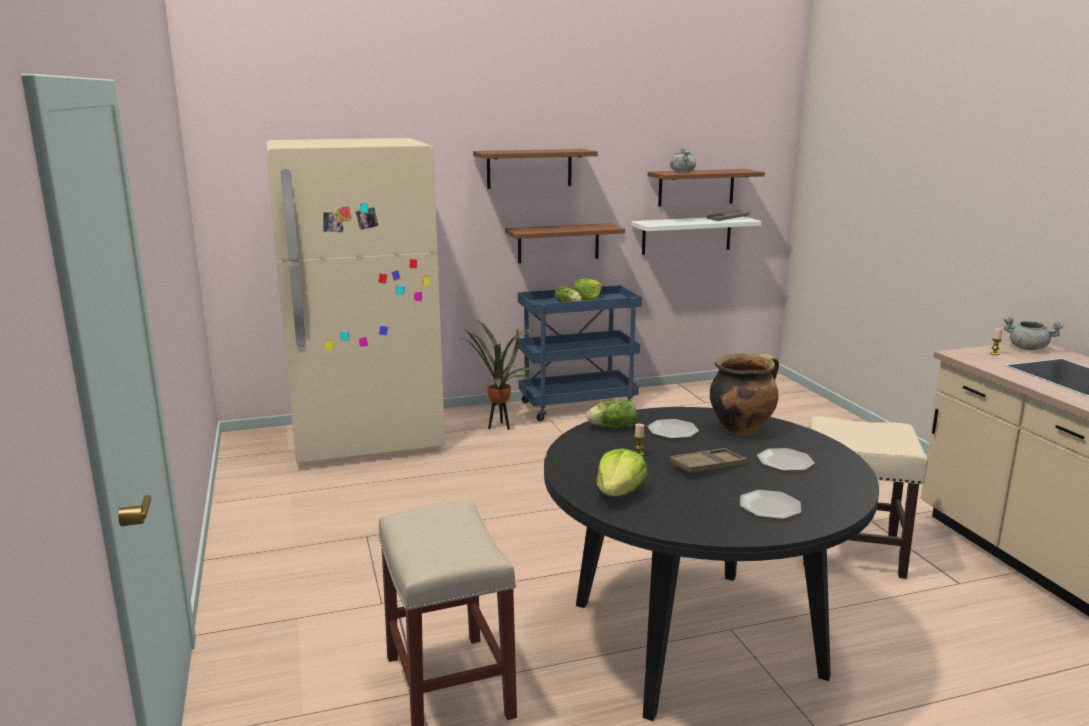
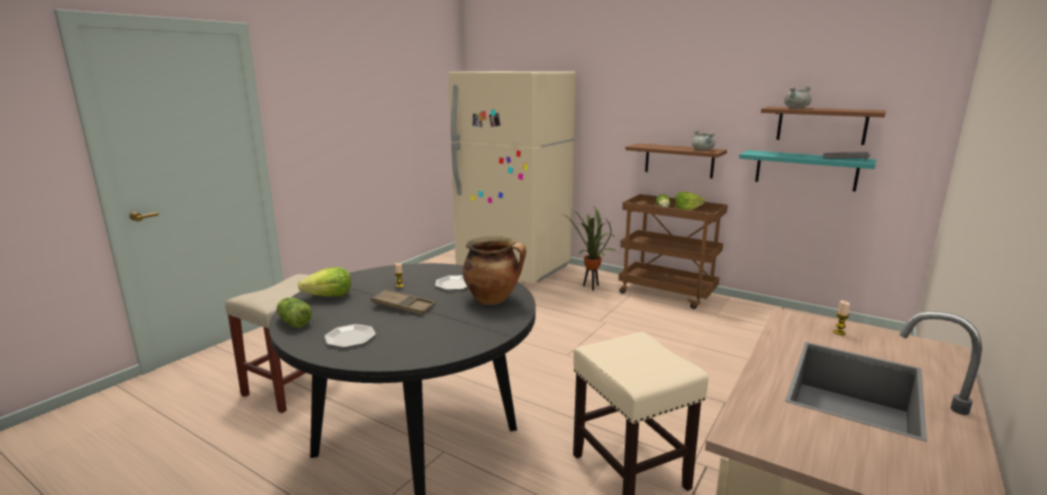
camera: 50 degrees right, 0 degrees up
brown shelf [473,149,598,189] -> none
blue cart [518,285,642,422] -> brown cart [618,194,728,309]
lettuce [587,400,637,428] -> lettuce moved to [277,297,312,328]
white shelf [631,216,761,255] -> turquoise shelf [739,150,877,192]
plate [757,448,815,471] -> none
grey cooking pot [1004,317,1064,350] -> grey cooking pot moved to [692,130,715,150]

